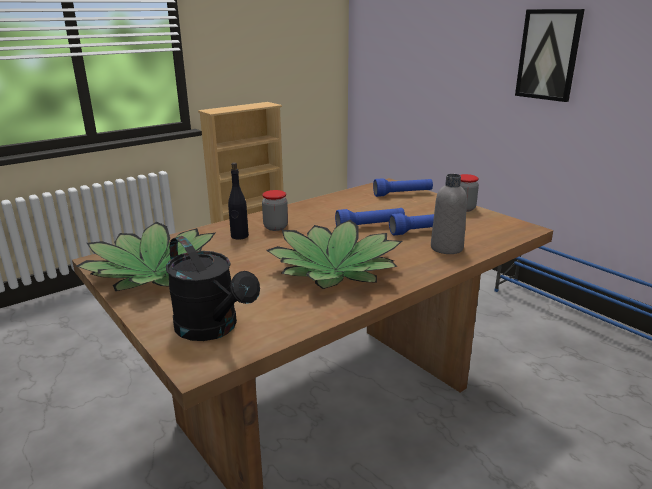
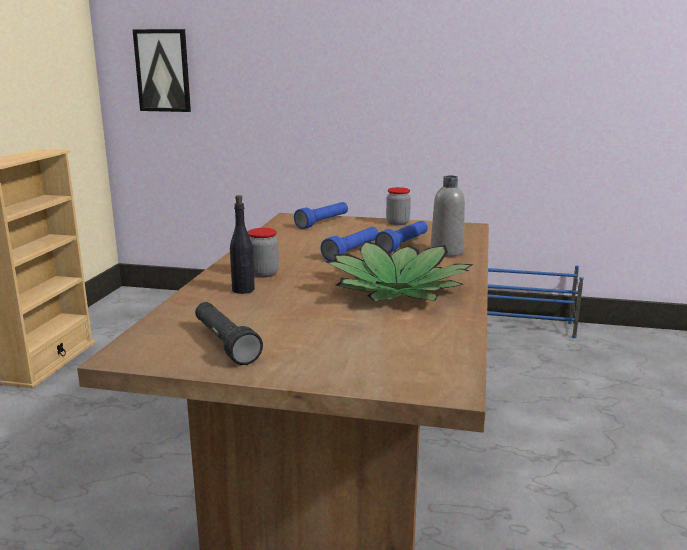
camera: 40 degrees left, 5 degrees down
potted plant [76,221,215,291] -> black flashlight [195,302,263,365]
black watering can [166,236,260,341] -> none
picture [515,9,585,102] -> picture moved to [132,29,191,112]

